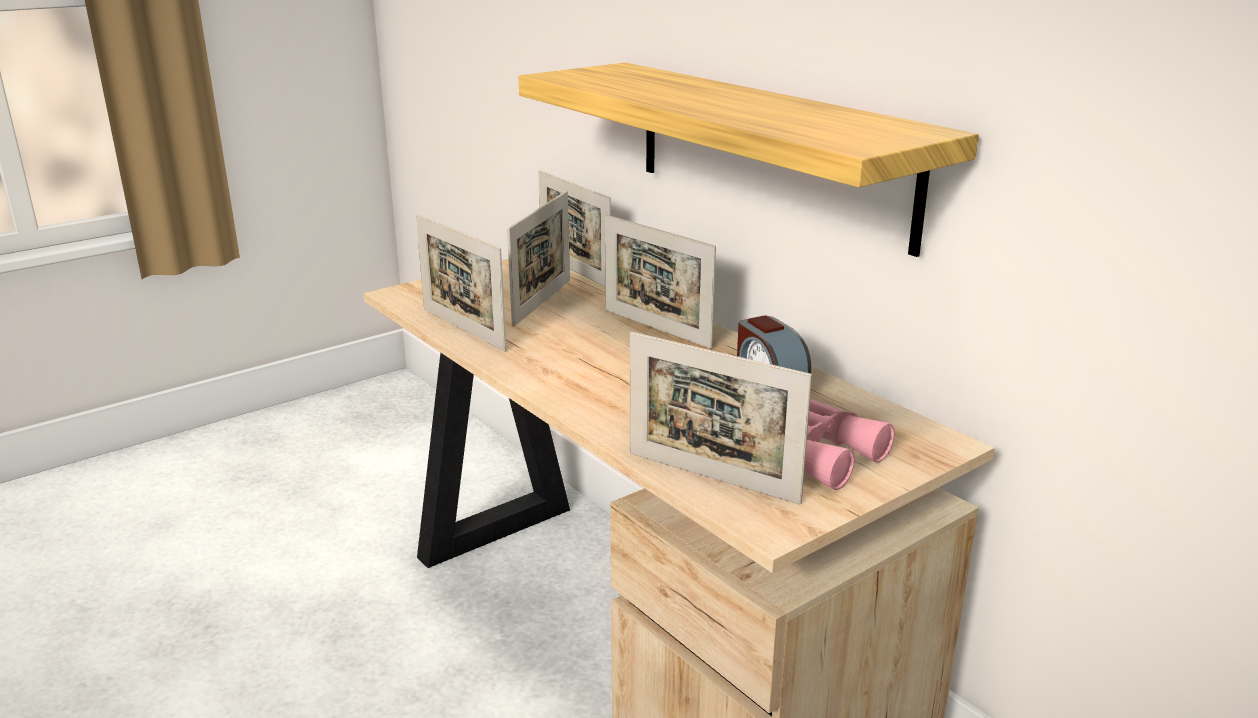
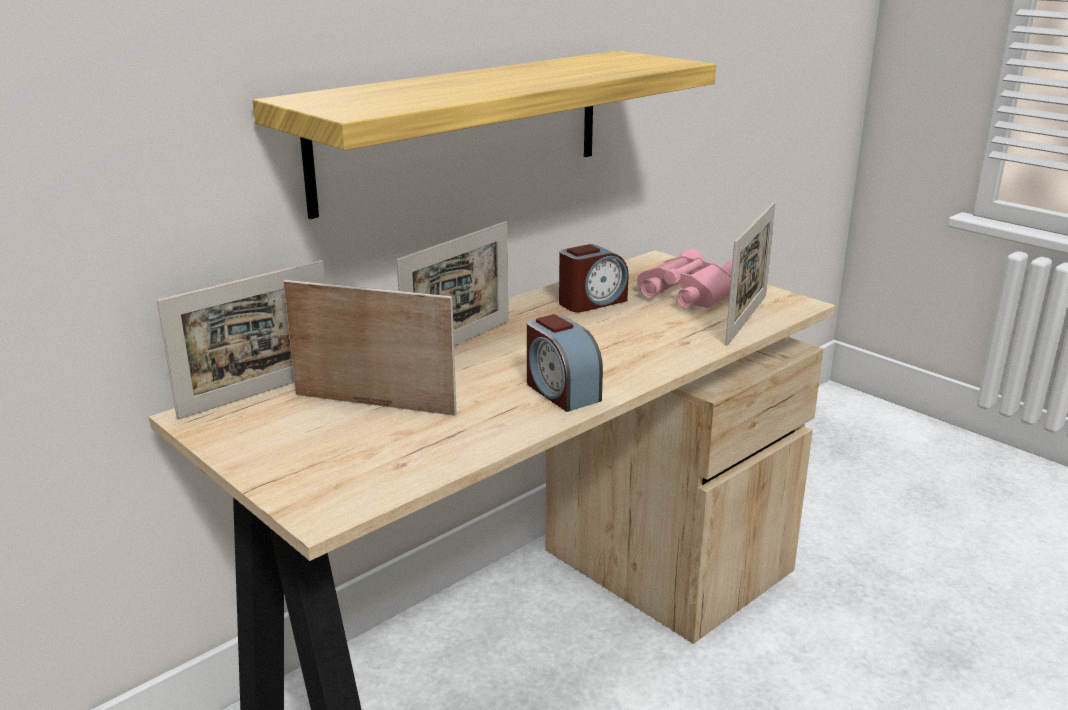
camera: 95 degrees left, 0 degrees up
picture frame [416,214,506,352] -> none
none -> alarm clock [527,314,603,412]

